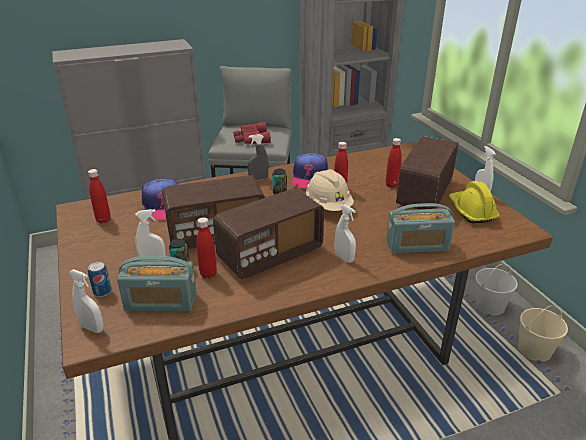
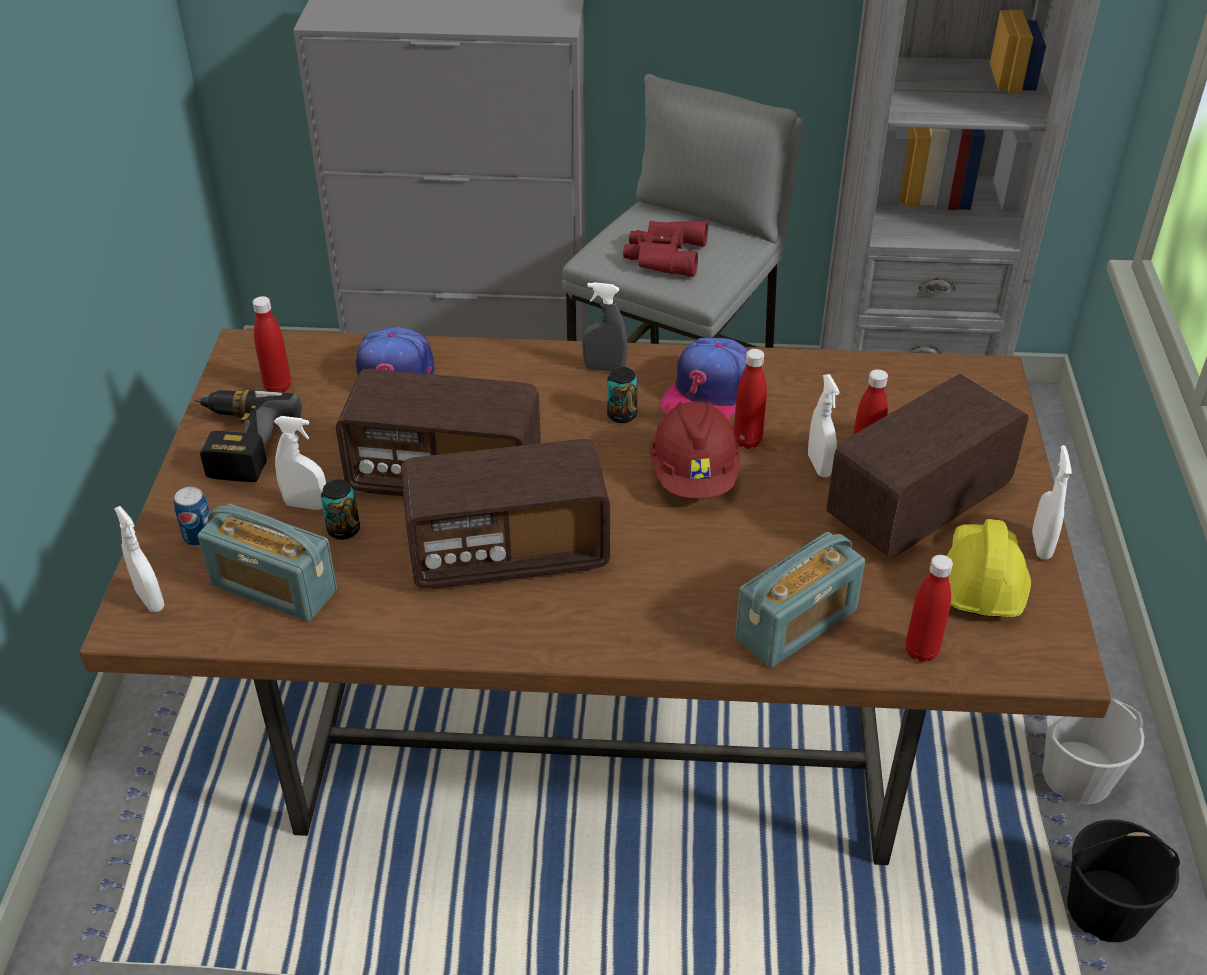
camera: 25 degrees right, 10 degrees up
red bottle [196,217,217,278] -> red bottle moved to [906,555,953,662]
beige hard hat [306,169,354,211] -> red hard hat [650,402,740,499]
white spray bottle [335,204,356,263] -> white spray bottle moved to [808,374,840,477]
radio [386,203,455,254] -> radio turned 60 degrees counterclockwise [735,532,865,667]
beige bucket [518,305,568,362] -> black bucket [1067,819,1180,942]
none -> power drill [194,390,302,482]

